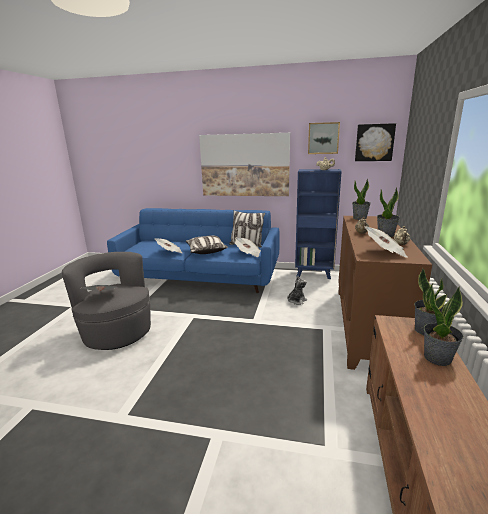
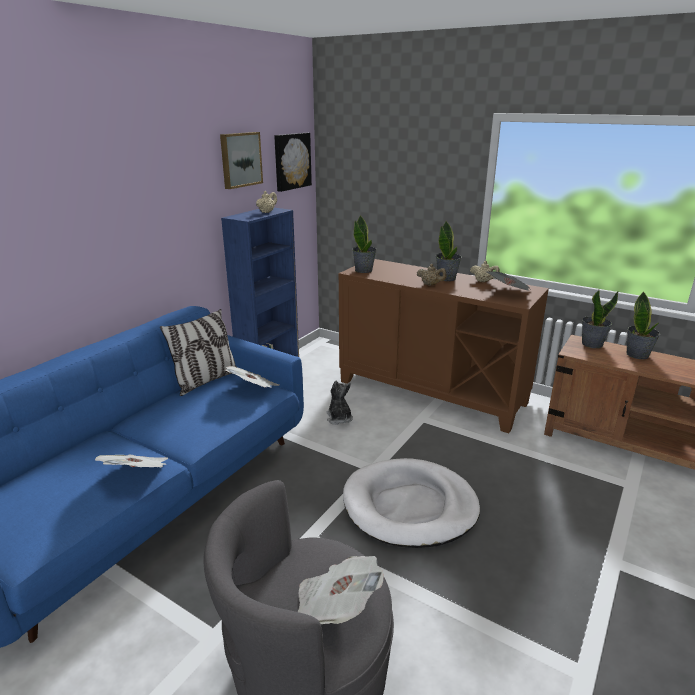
camera: 70 degrees left, 5 degrees up
pillow [186,235,228,254] -> none
picture [199,133,290,196] -> none
none -> white dog bed [343,458,480,548]

